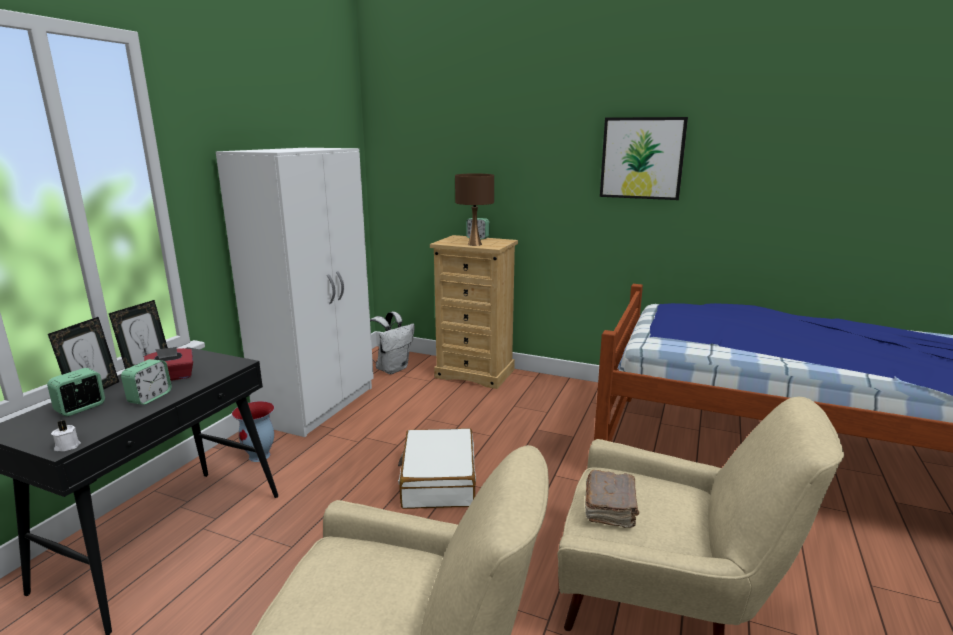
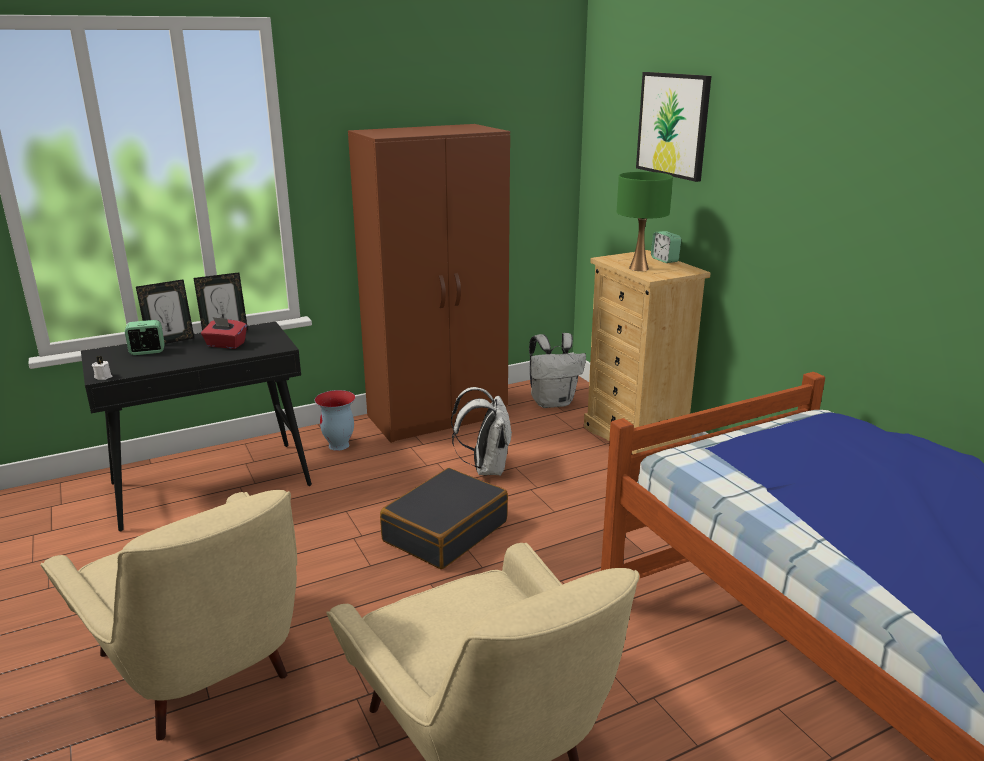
camera: 40 degrees right, 5 degrees up
alarm clock [121,359,172,405] -> none
white wardrobe [216,148,374,437] -> brown wardrobe [348,124,510,443]
white suitcase [398,428,476,509] -> black suitcase [380,468,508,569]
brown table lamp [455,173,494,246] -> green table lamp [617,172,673,271]
brown book [585,470,639,528] -> none
picture [600,117,688,200] -> picture moved to [636,72,711,182]
none -> white backpack [451,387,512,476]

